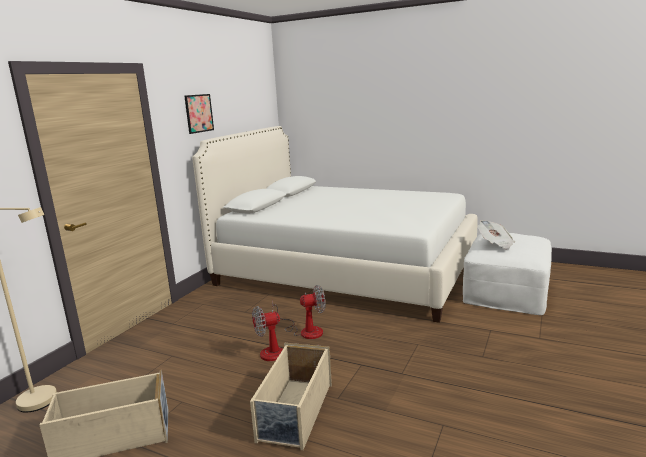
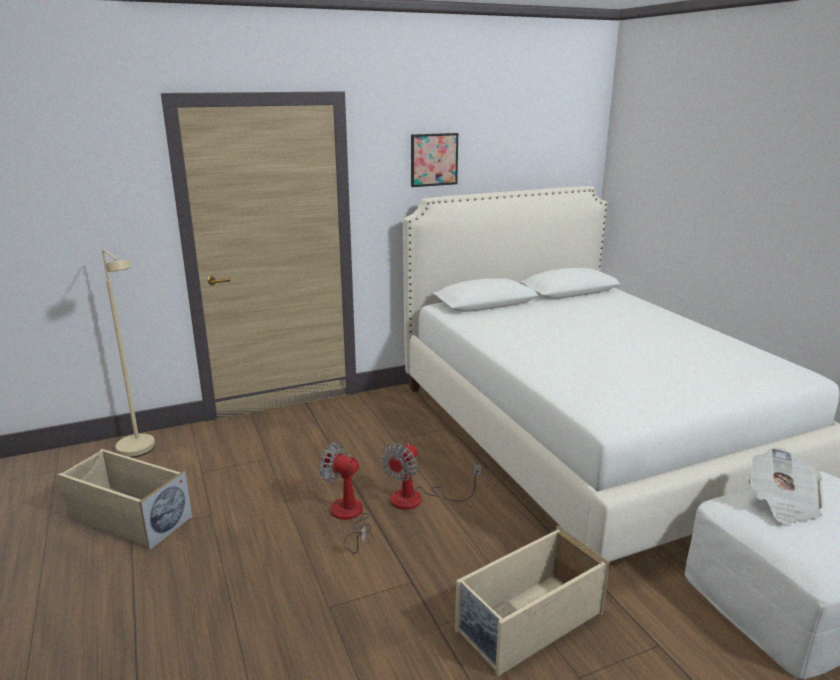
camera: 40 degrees right, 5 degrees up
beige storage box [250,343,332,450] -> beige storage box moved to [455,525,610,676]
fan [272,285,326,339] -> fan turned 90 degrees clockwise [381,442,482,510]

